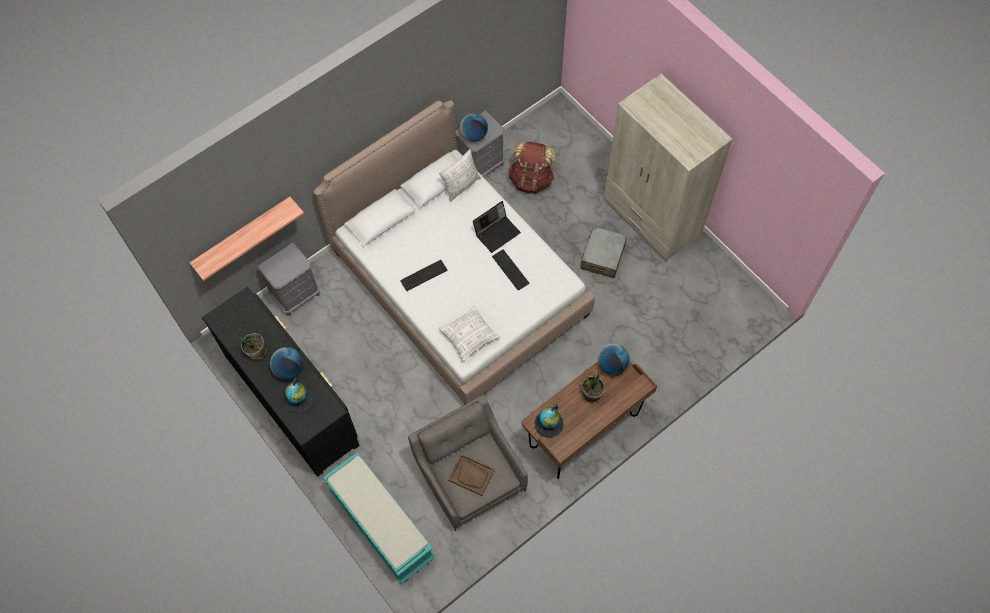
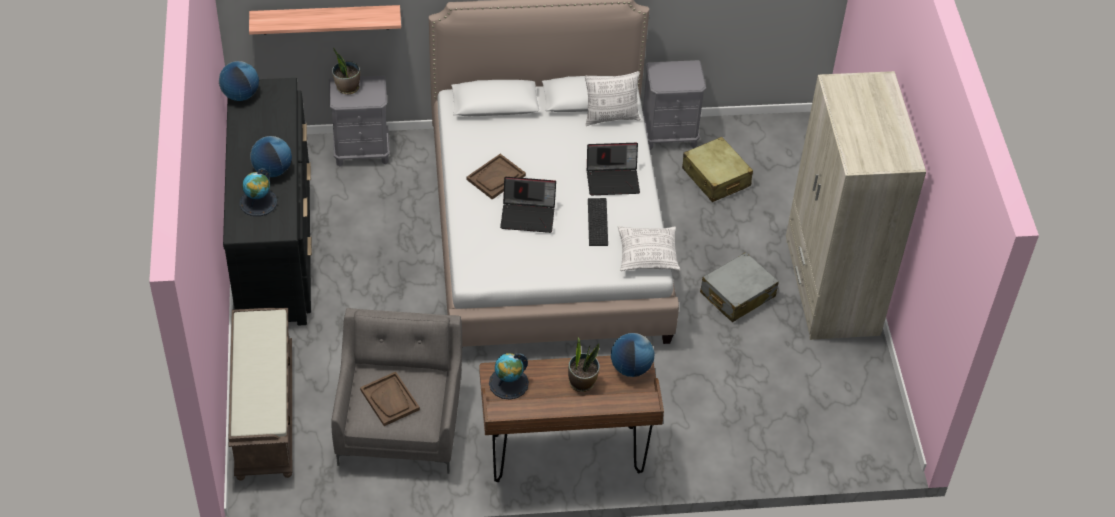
camera: 30 degrees right, 15 degrees down
potted plant [236,333,266,360] -> potted plant moved to [332,48,360,95]
turquoise bench [323,452,435,584] -> brown bench [228,308,292,481]
keyboard [400,260,447,291] -> brown tray [467,154,526,199]
pillow [439,306,500,361] -> pillow moved to [618,226,681,271]
globe [460,113,488,142] -> globe moved to [219,61,259,101]
brown backpack [508,142,555,194] -> beige suitcase [682,137,753,202]
none -> laptop [500,177,556,233]

